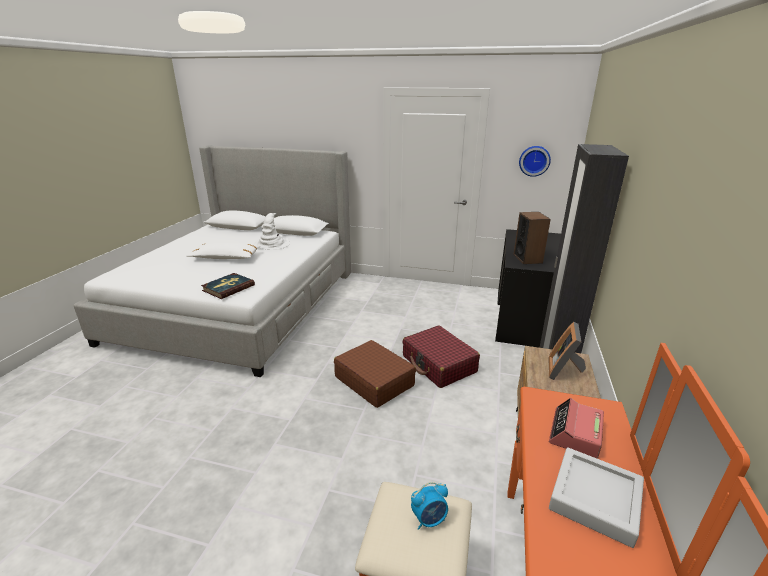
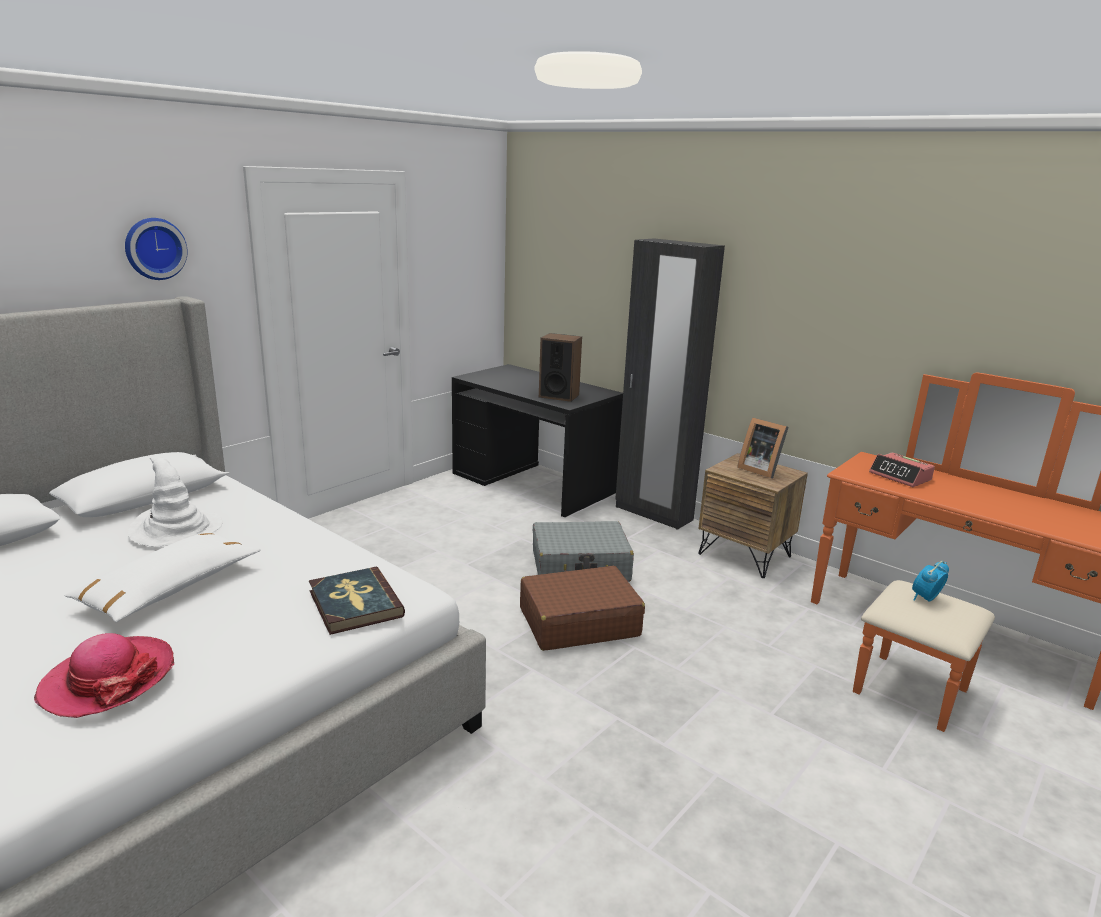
camera: 65 degrees left, 5 degrees down
red suitcase [402,325,480,388] -> grey suitcase [533,521,634,582]
alarm clock [411,482,448,530] -> alarm clock turned 135 degrees counterclockwise [912,561,949,602]
wall clock [519,146,551,177] -> wall clock moved to [125,218,188,280]
grey tray [549,447,644,548] -> none
none -> hat [34,633,174,718]

